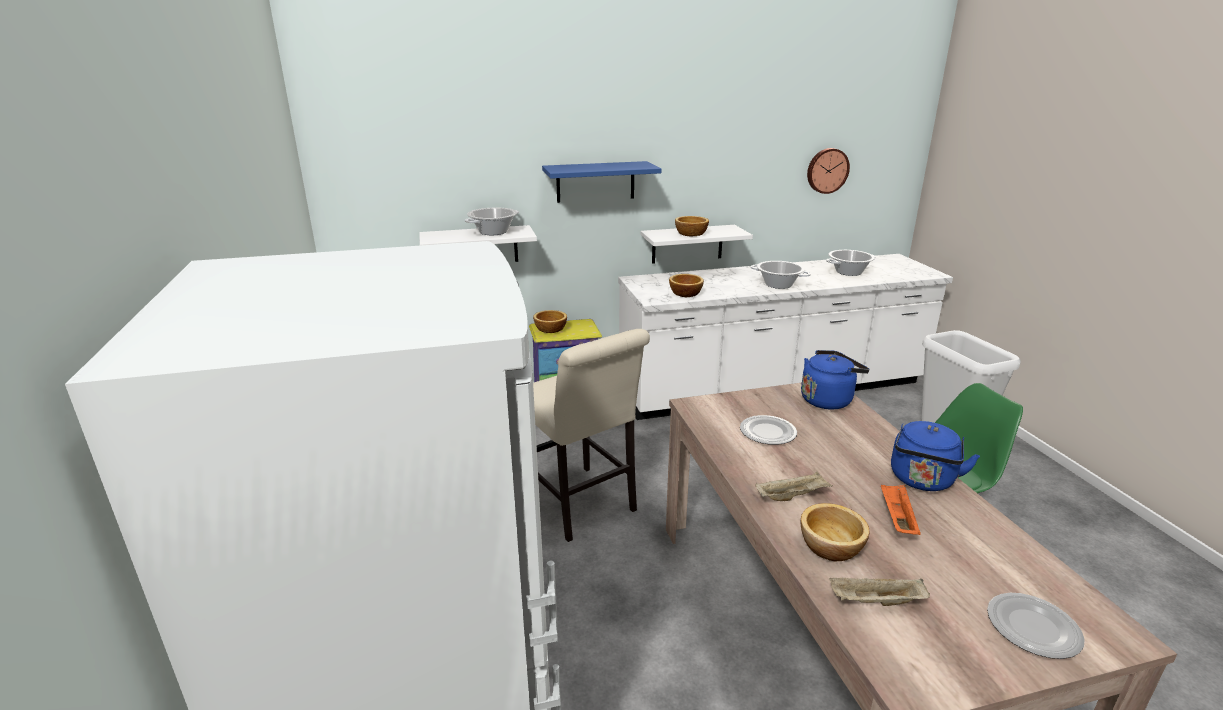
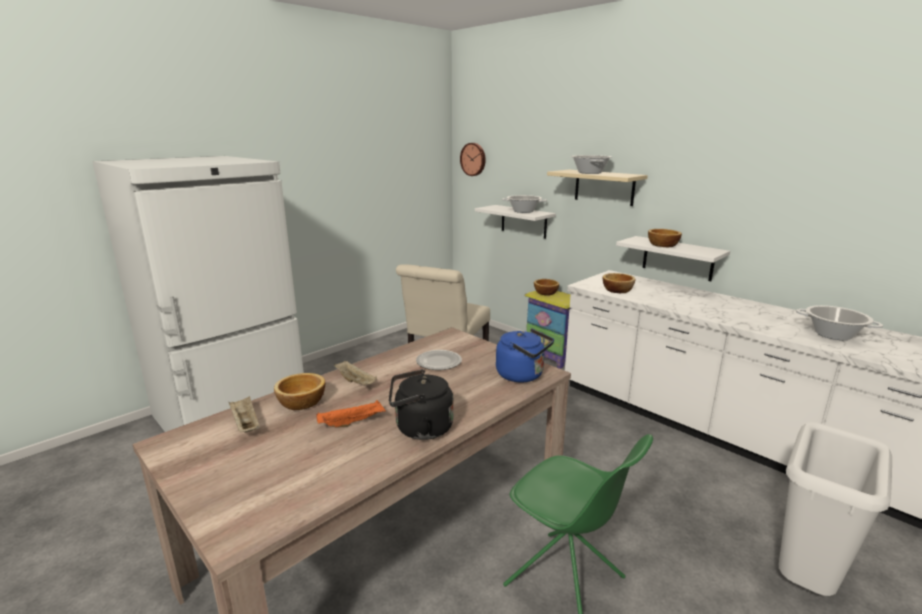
camera: 60 degrees right, 5 degrees down
blue shelf [542,161,661,203] -> beige shelf [547,170,648,206]
cooking pot [751,261,811,289] -> cooking pot moved to [571,155,612,174]
wall clock [807,148,850,194] -> wall clock moved to [460,143,486,176]
blue kettle [891,421,980,491] -> black kettle [389,369,454,440]
plate [987,593,1085,659] -> none

